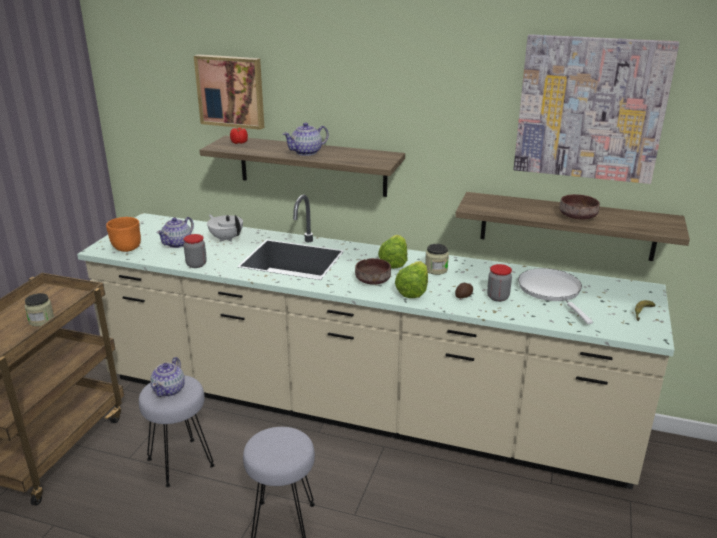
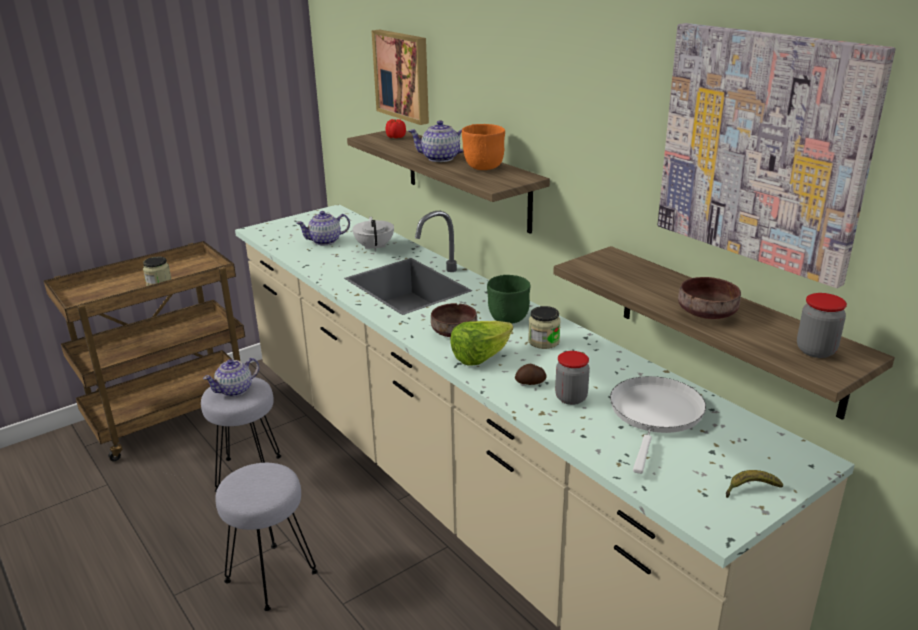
camera: 35 degrees right, 0 degrees up
orange bowl [106,217,141,252] -> orange bowl moved to [462,124,505,170]
jar [184,234,207,268] -> jar moved to [797,293,847,358]
lettuce [378,235,407,269] -> green bowl [487,275,530,324]

